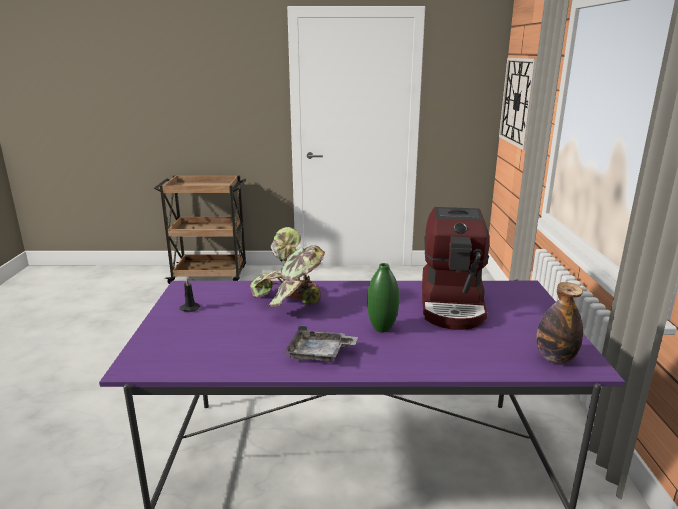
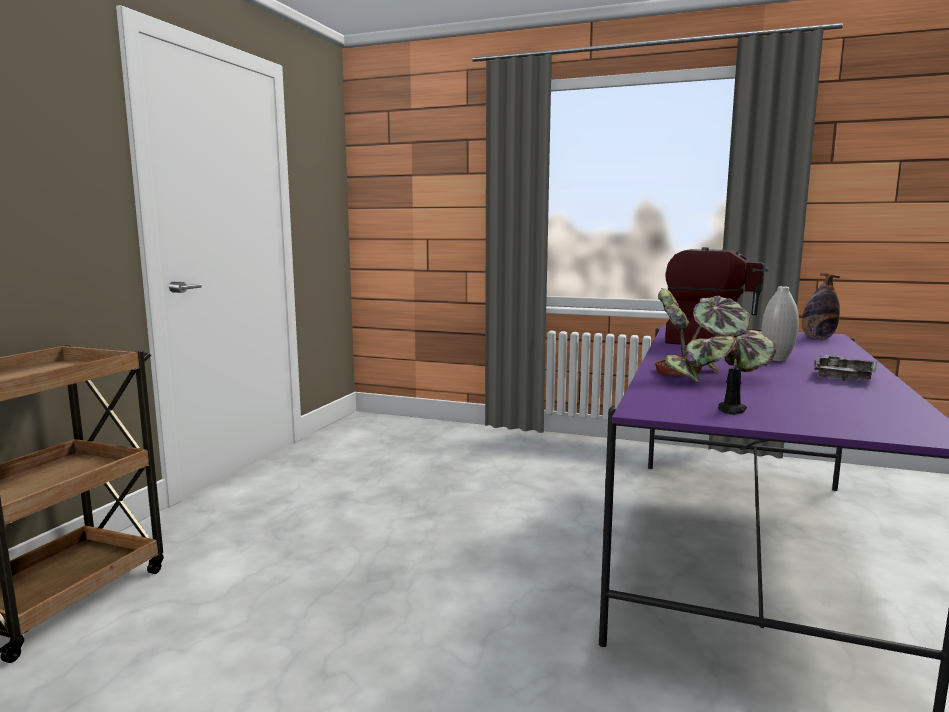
camera: 70 degrees left, 10 degrees down
green vase [367,263,399,333] -> white vase [762,286,799,361]
wall clock [499,58,537,150] -> none

